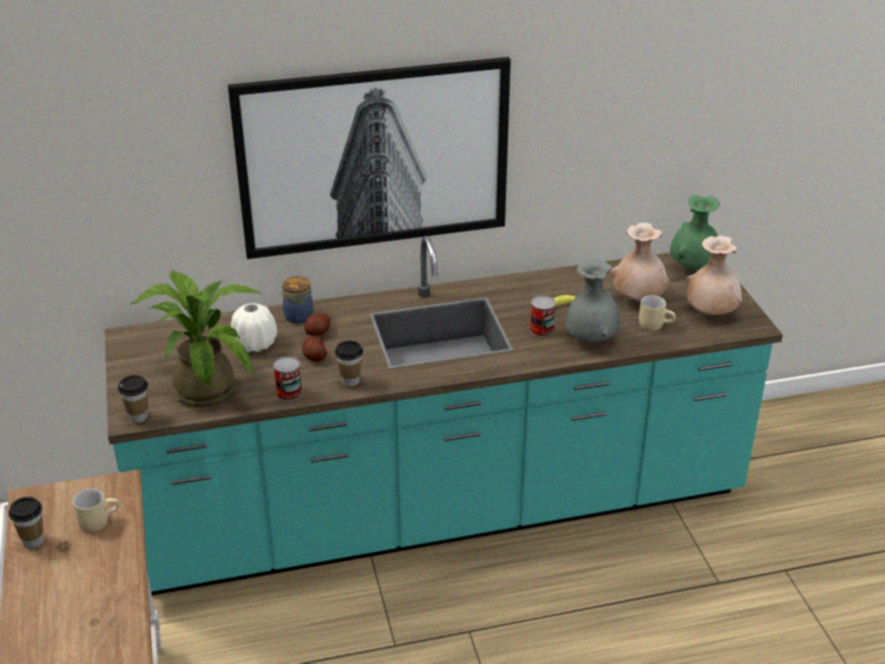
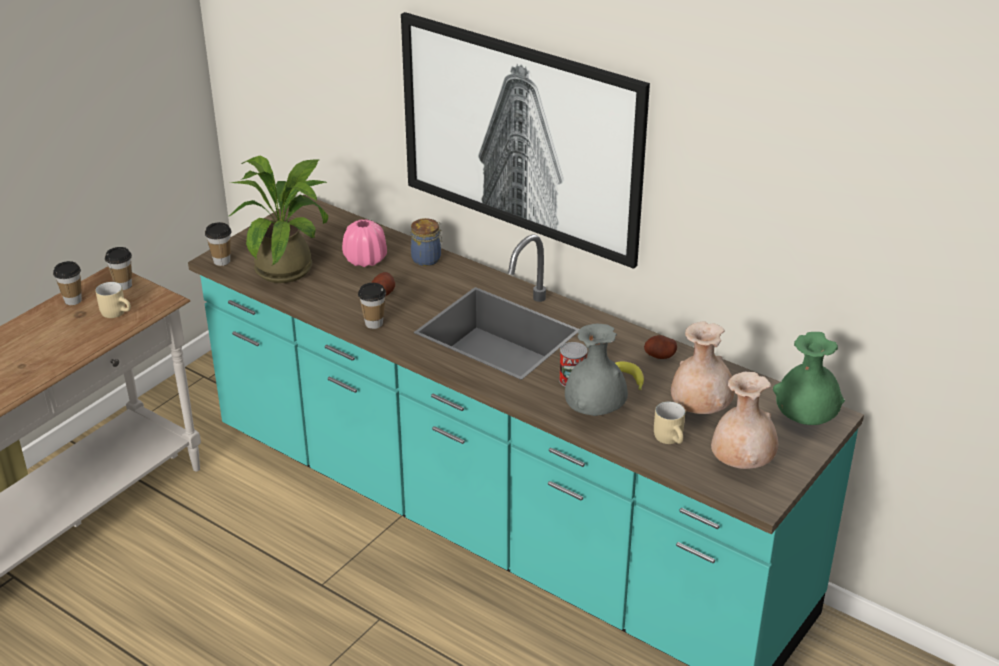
camera: 50 degrees right, 0 degrees up
white vase [231,303,277,352] -> pink vase [342,219,387,267]
can [273,356,302,401] -> none
potato [304,313,330,336] -> potato moved to [644,335,677,359]
none -> cup [105,247,132,290]

